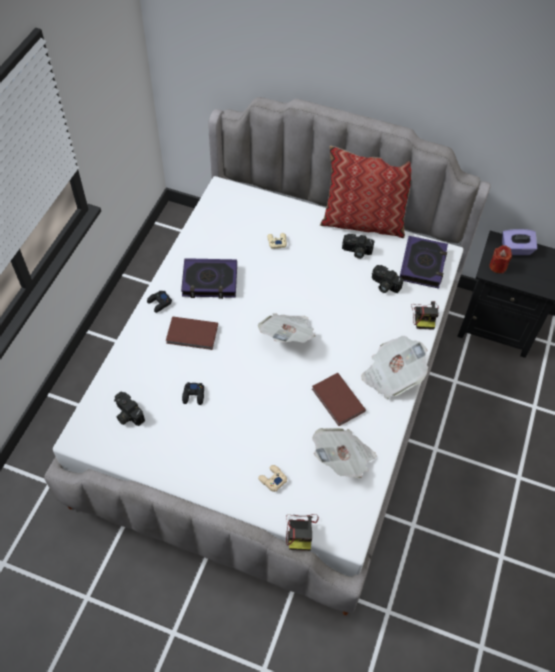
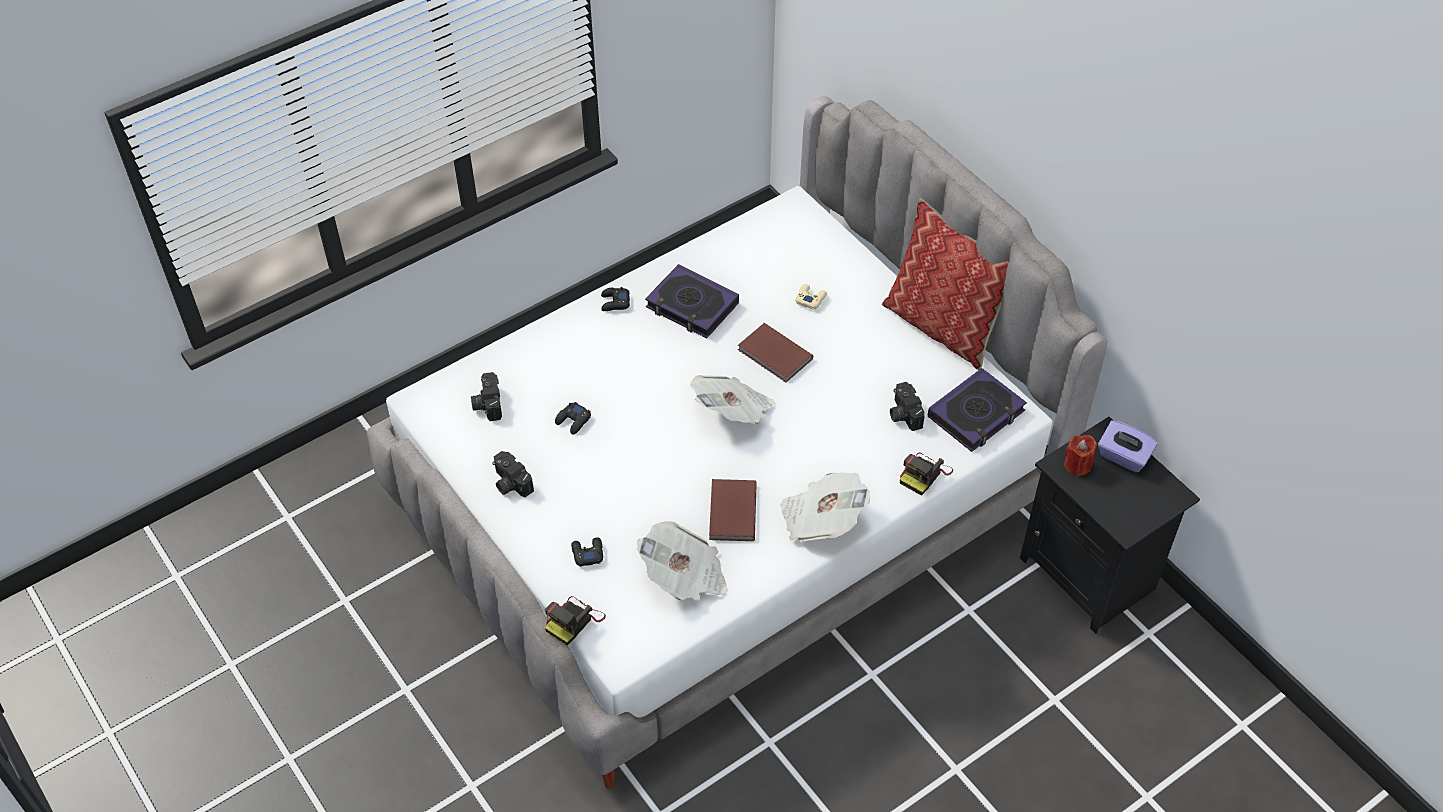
camera: 35 degrees right, 5 degrees down
brown book [166,316,218,350] -> brown book moved to [738,323,813,383]
beige game controller [258,465,287,492] -> black game controller [571,537,603,567]
camera [342,234,374,259] -> camera moved to [492,451,534,497]

